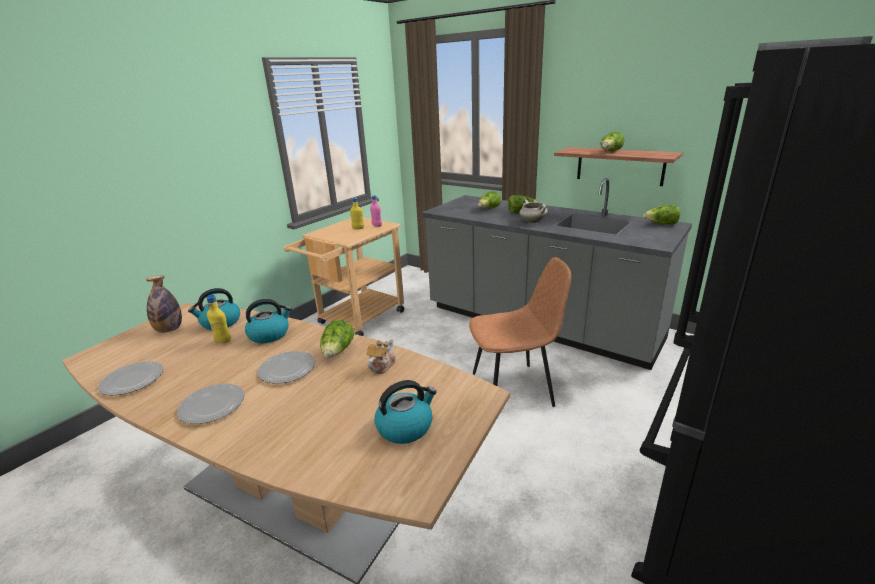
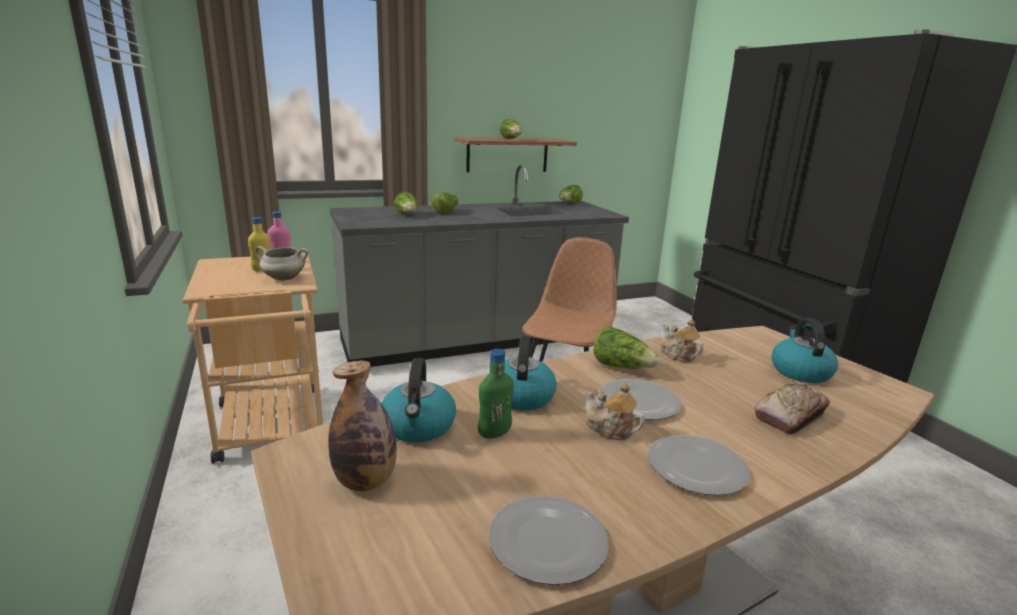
camera: 60 degrees left, 5 degrees down
yellow bottle [206,295,231,343] -> green bottle [478,349,514,439]
white cooking pot [520,199,548,223] -> white cooking pot moved to [255,246,309,281]
none -> teapot [585,383,645,440]
none -> bread [755,382,830,434]

